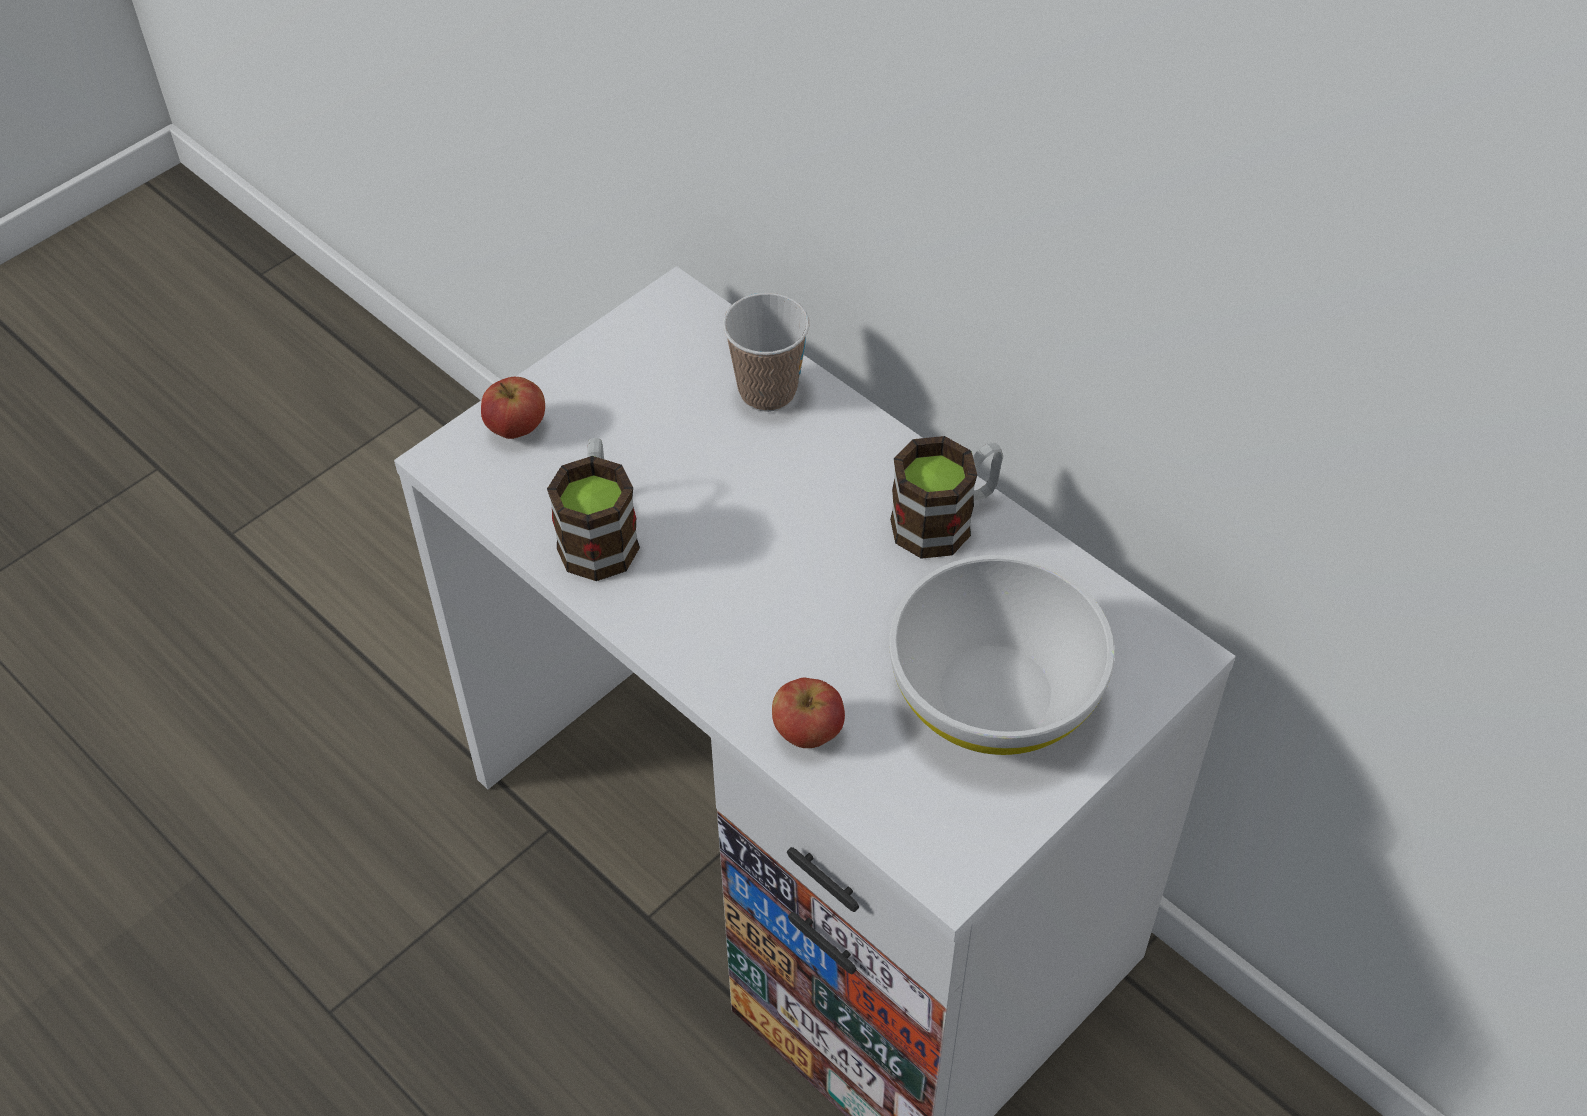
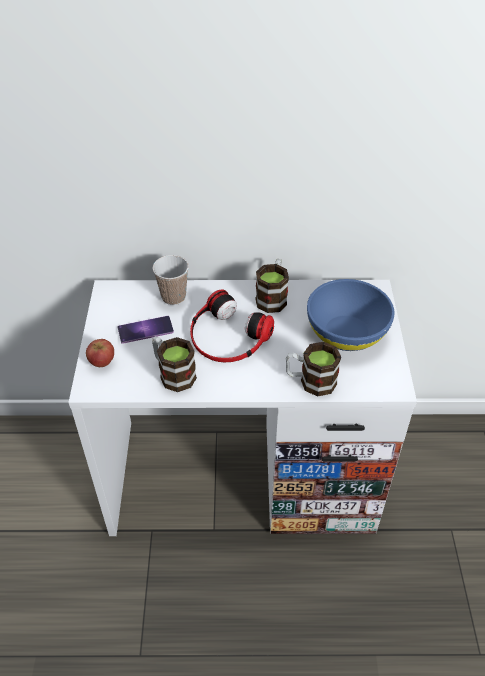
camera: 45 degrees left, 5 degrees down
apple [772,678,845,748] -> mug [286,342,341,397]
white bowl [889,555,1115,755] -> blue bowl [307,279,394,351]
none -> phone [118,316,174,344]
none -> headphones [190,289,274,362]

